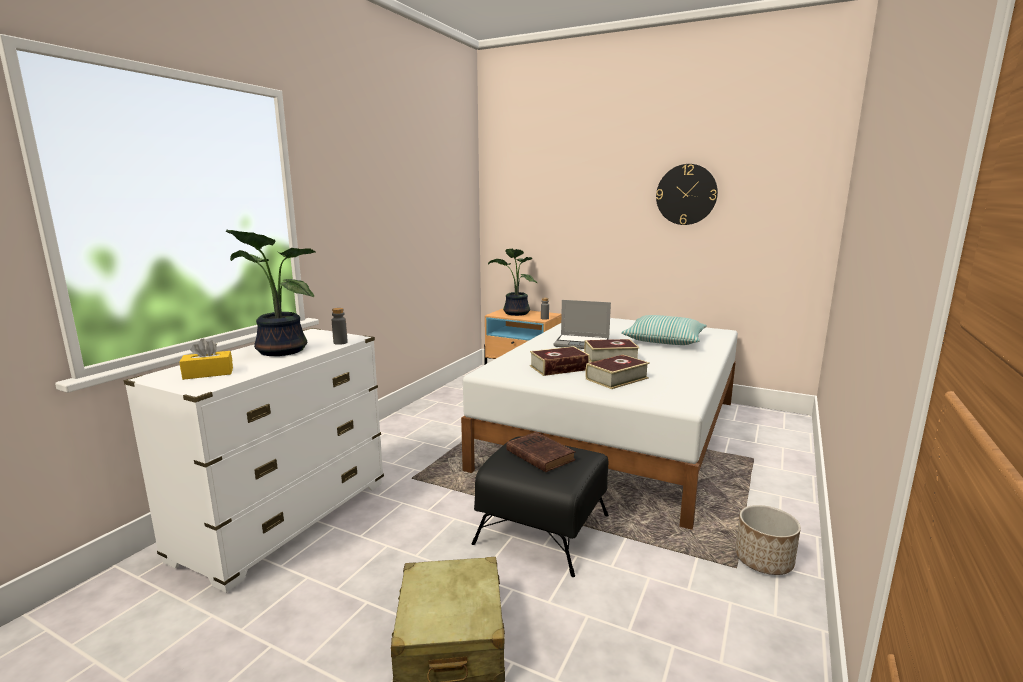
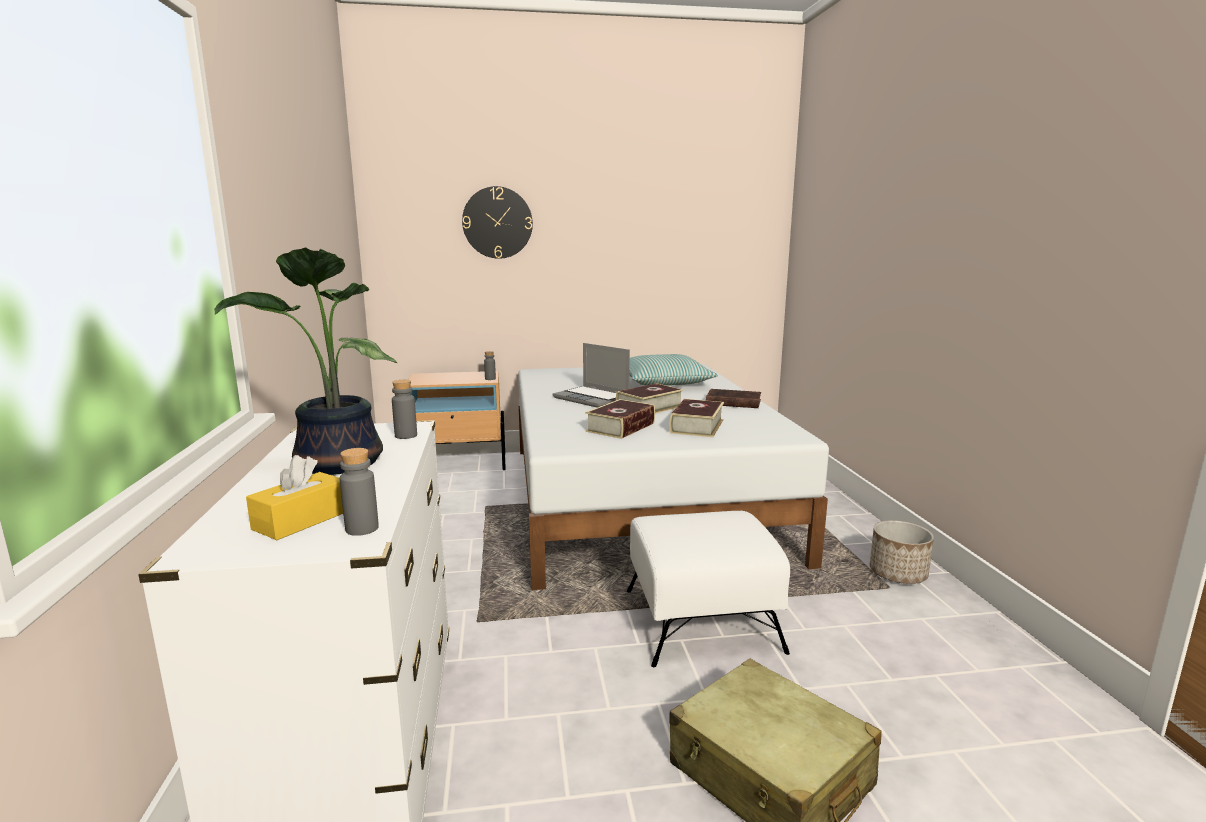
camera: 35 degrees left, 0 degrees up
black ottoman [472,436,609,577] -> white ottoman [627,511,790,667]
potted plant [488,249,537,316] -> none
brown book [506,432,576,472] -> brown book moved to [706,389,761,408]
laptop [554,300,611,349] -> laptop turned 60 degrees clockwise [553,343,630,408]
wall clock [656,164,718,225] -> wall clock moved to [462,186,533,259]
none -> grey bottle [340,448,379,536]

